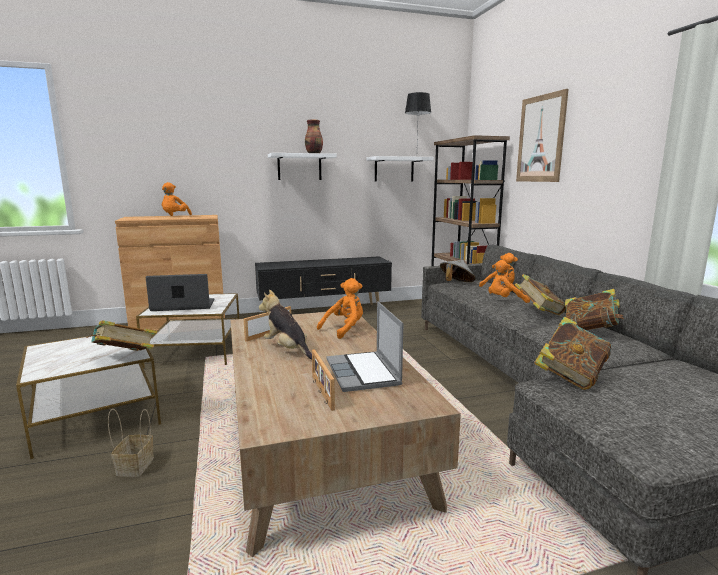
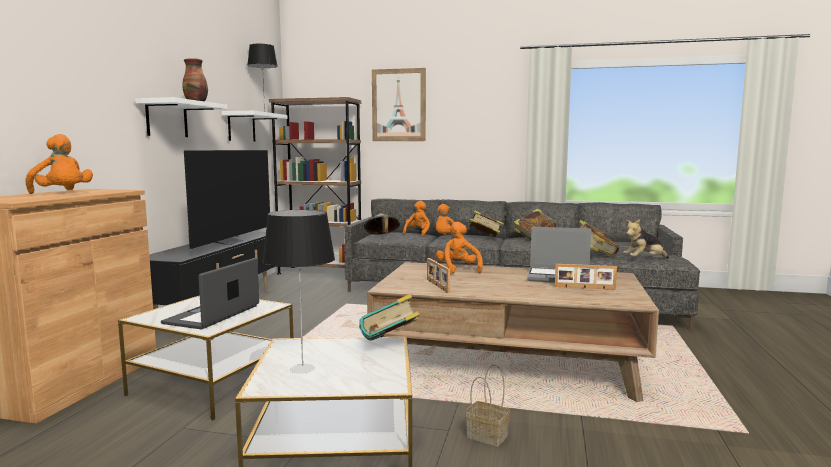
camera: 60 degrees left, 5 degrees down
plush toy [259,290,312,359] -> plush toy moved to [623,219,669,258]
none -> television [184,150,270,249]
none -> table lamp [262,210,335,374]

